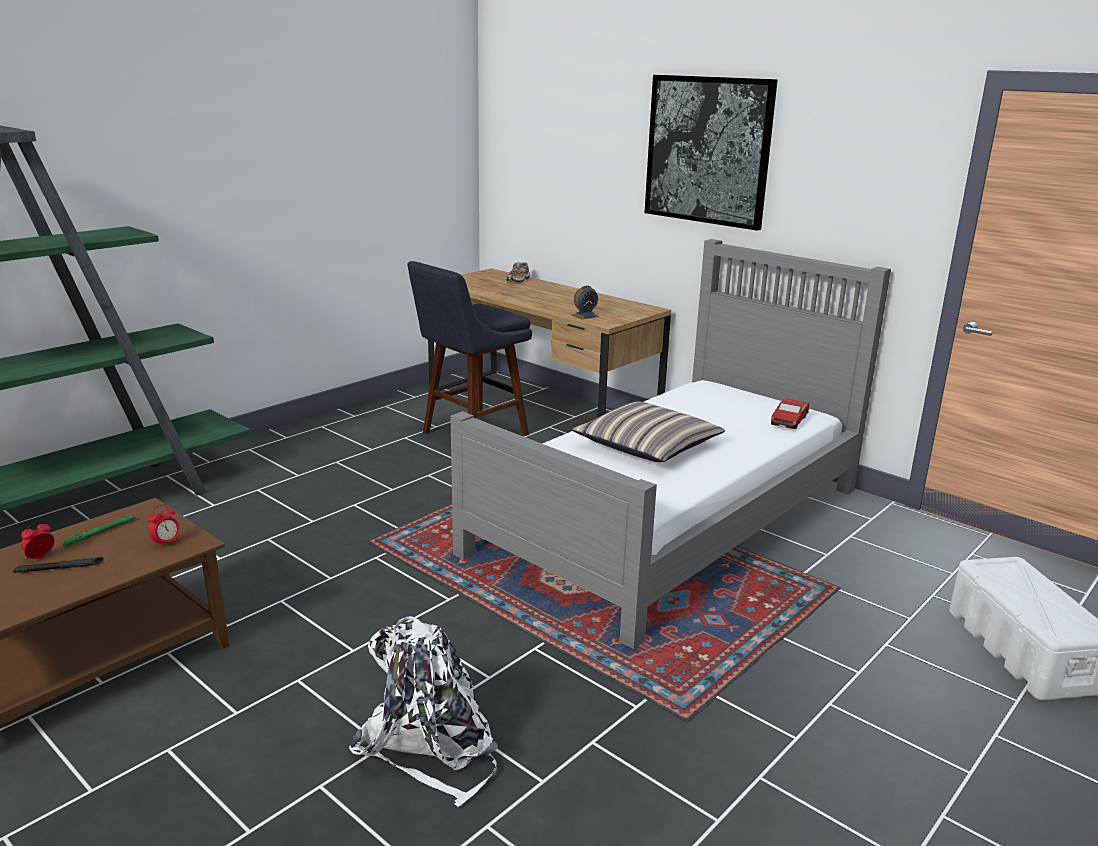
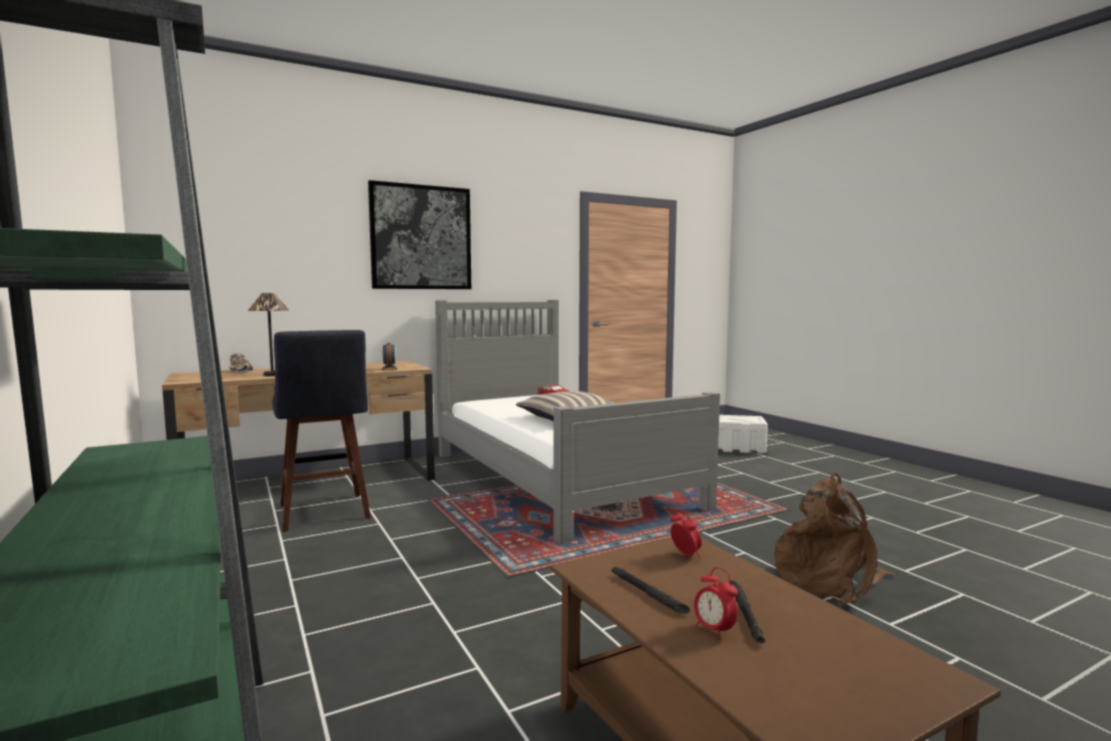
camera: 70 degrees left, 15 degrees down
green flashlight [63,514,135,547] -> black flashlight [612,567,690,614]
white backpack [349,616,499,807] -> brown backpack [774,473,895,606]
none -> table lamp [248,293,289,376]

